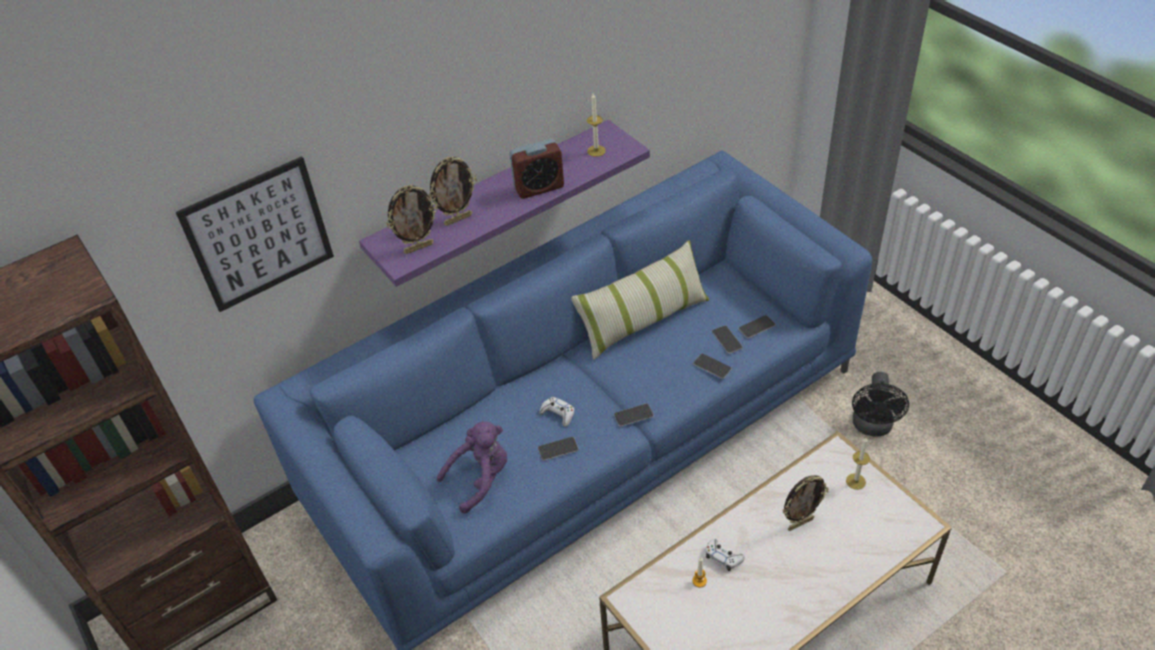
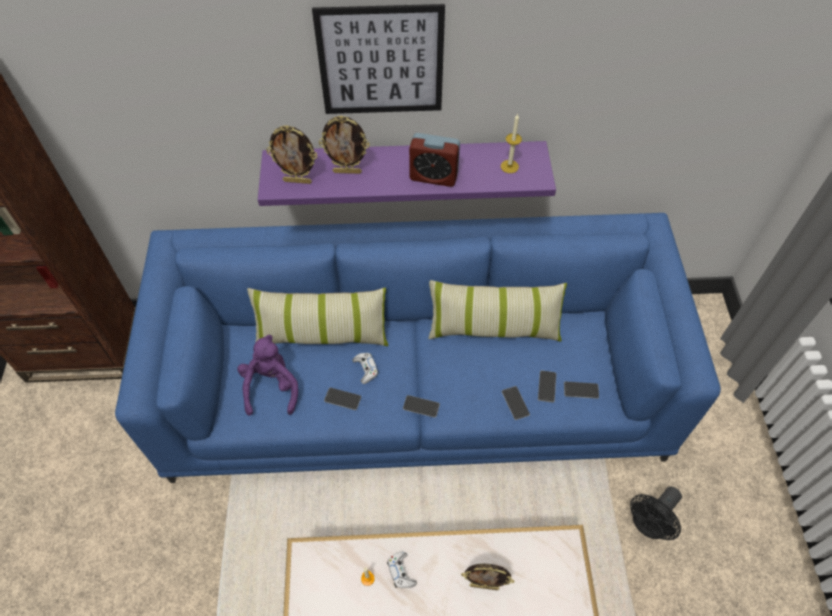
camera: 30 degrees right, 10 degrees up
picture [176,156,334,312] -> picture moved to [312,4,445,114]
purple plush toy [437,421,507,514] -> purple plush toy turned 90 degrees counterclockwise [237,335,298,416]
candle [846,438,870,490] -> none
none -> pillow [247,288,388,346]

